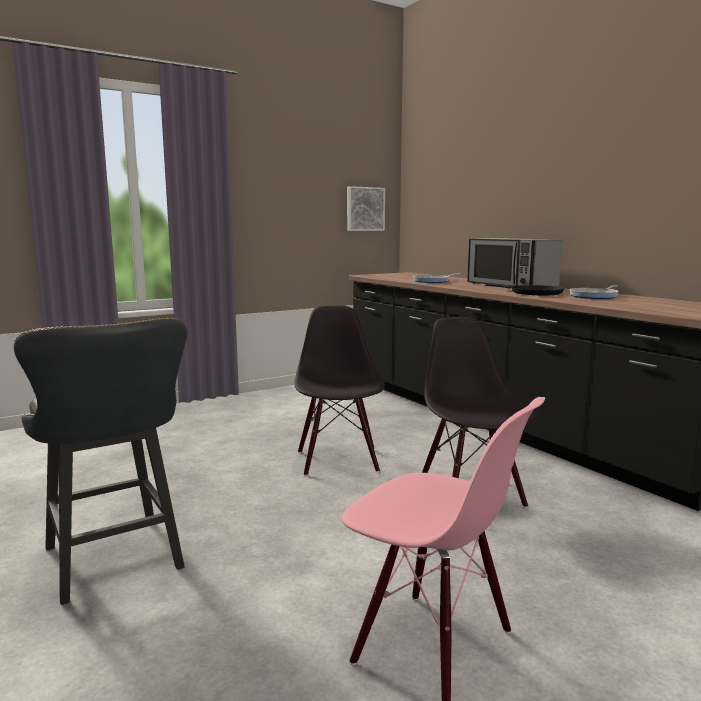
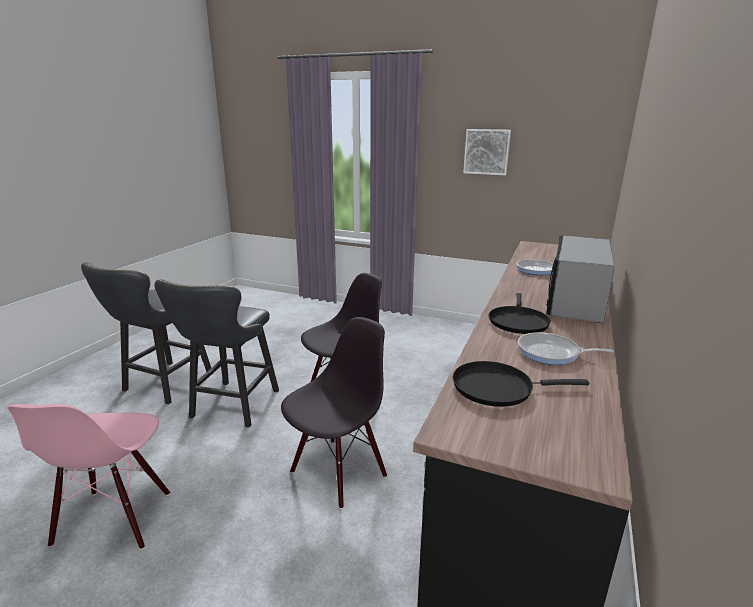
camera: 55 degrees right, 10 degrees up
picture [347,186,385,231] -> picture moved to [463,129,511,175]
none -> grey stool [154,279,279,427]
none -> black frying pan [453,361,589,407]

